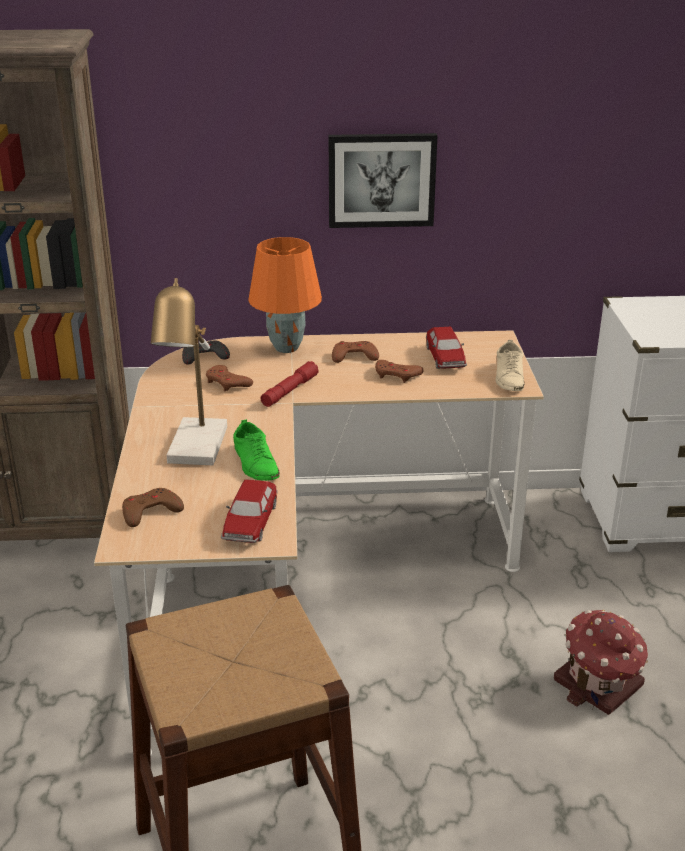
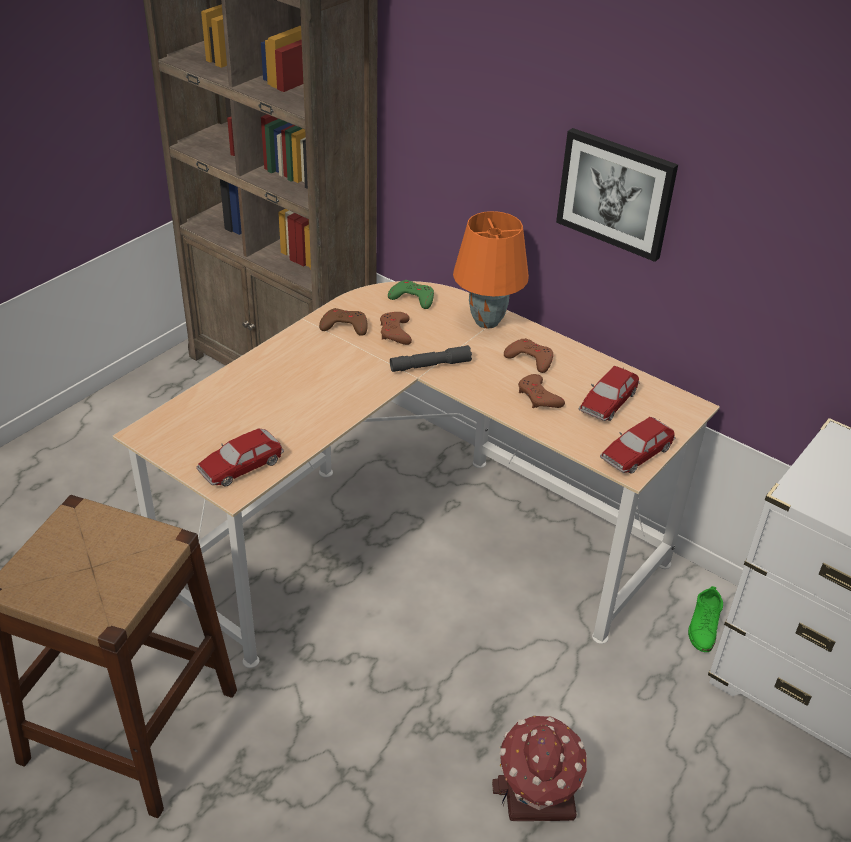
camera: 40 degrees right, 10 degrees up
brown game controller [122,488,184,527] -> brown game controller moved to [319,308,368,336]
table lamp [151,278,227,465] -> none
grey game controller [182,341,230,364] -> green game controller [388,280,434,309]
green shoe [233,419,279,481] -> green shoe moved to [688,586,723,652]
red flashlight [260,361,319,407] -> grey flashlight [390,345,472,372]
beige shoe [495,340,525,391] -> toy car [600,417,676,474]

